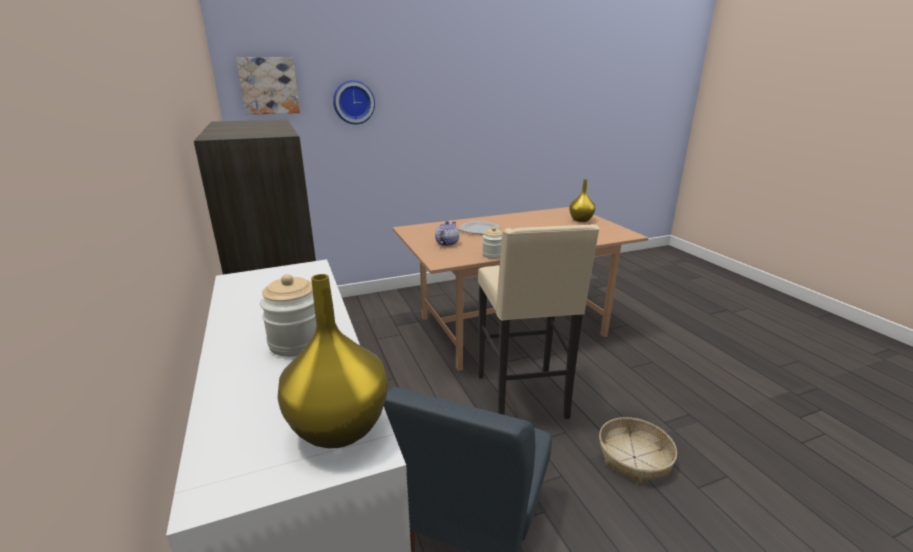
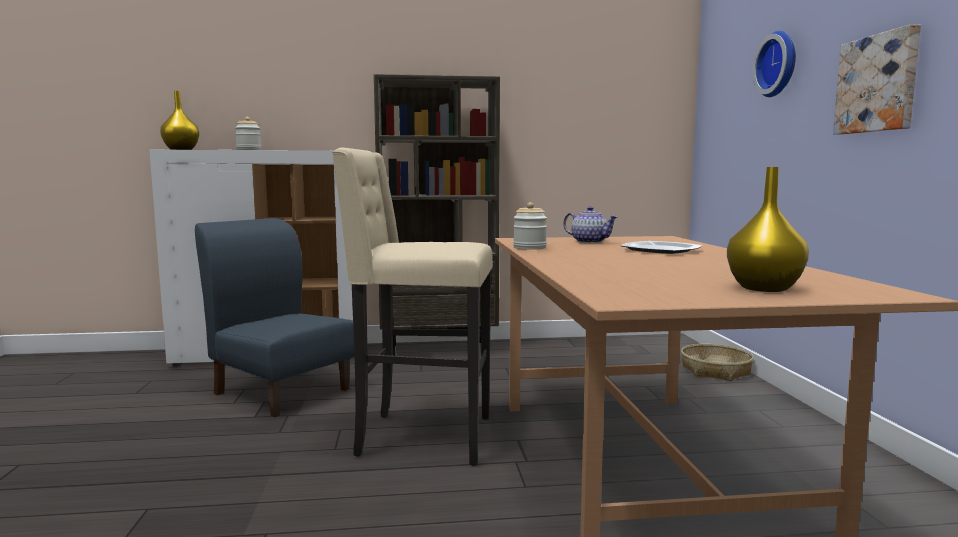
camera: 105 degrees right, 15 degrees down
picture [236,57,300,115] -> picture moved to [833,24,921,135]
basket [599,417,677,484] -> basket moved to [681,344,754,381]

